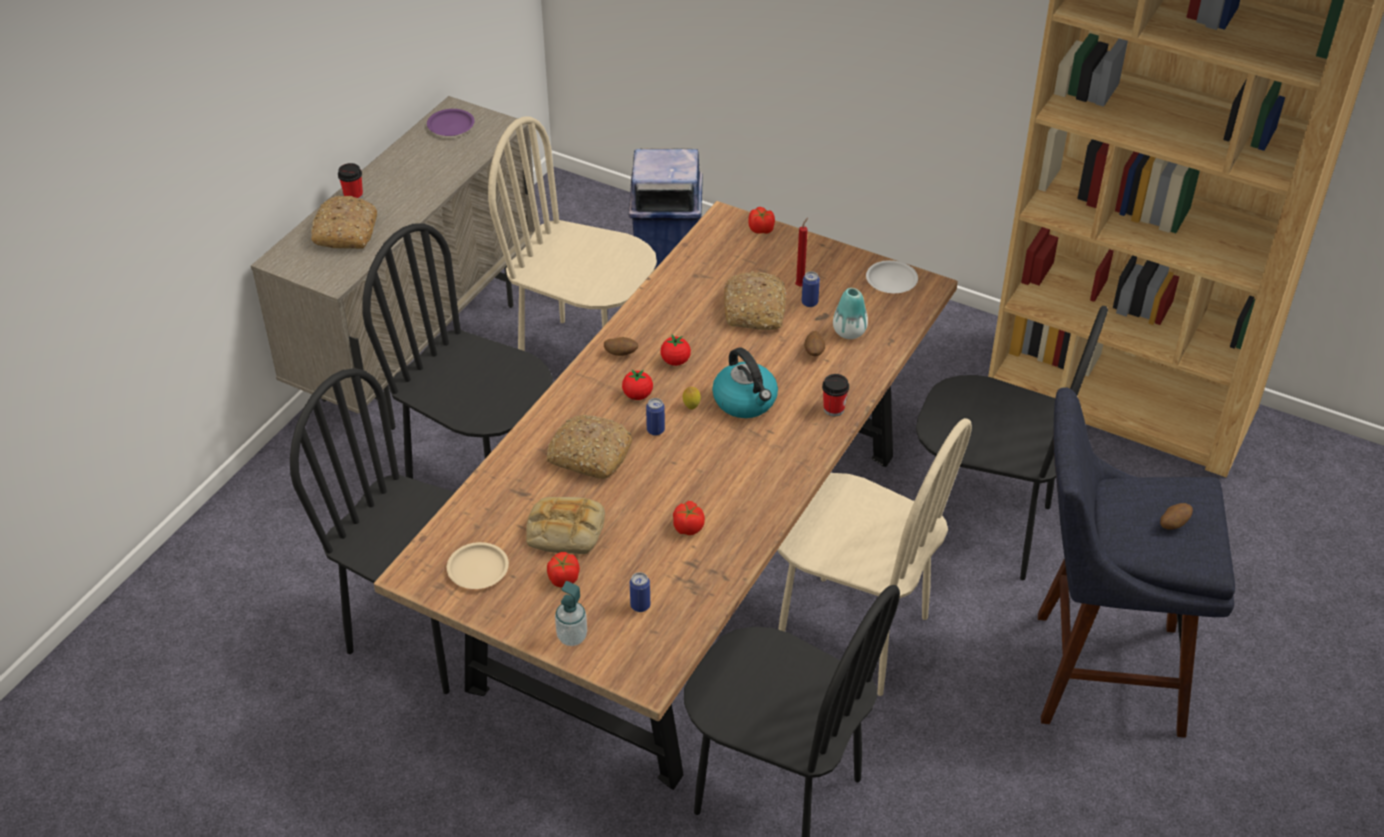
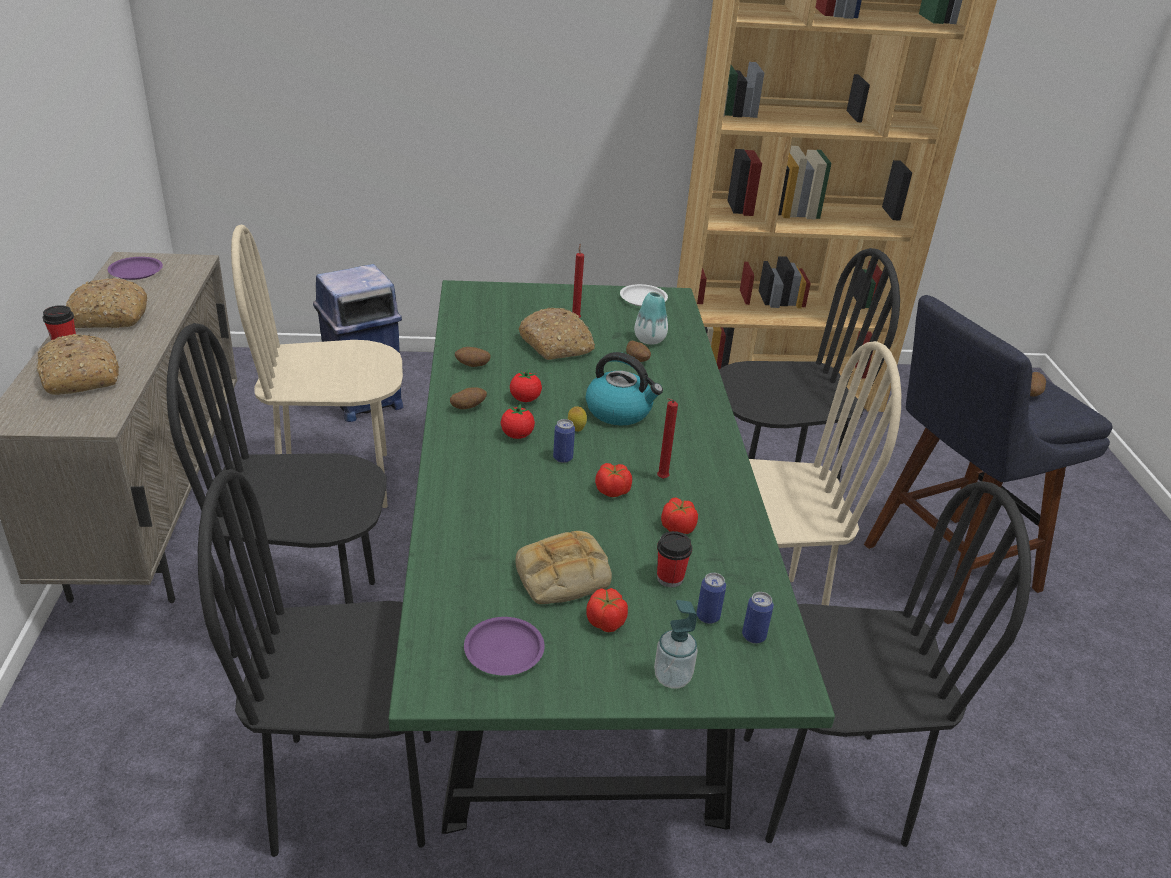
camera: 35 degrees left, 10 degrees down
brown dining table [374,201,958,790] -> green dining table [388,280,835,834]
beige plate [447,542,509,589] -> purple plate [464,617,545,676]
bread [547,415,633,479] -> bread moved to [66,278,147,328]
tomato [748,207,775,234] -> tomato moved to [595,463,632,497]
can [802,271,820,307] -> can moved to [742,592,774,644]
cup [822,374,849,416] -> cup moved to [657,531,692,587]
none -> potato [455,347,490,367]
none -> red candle [657,398,678,479]

